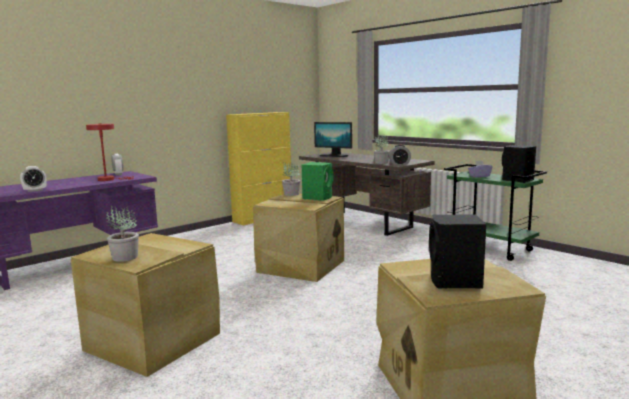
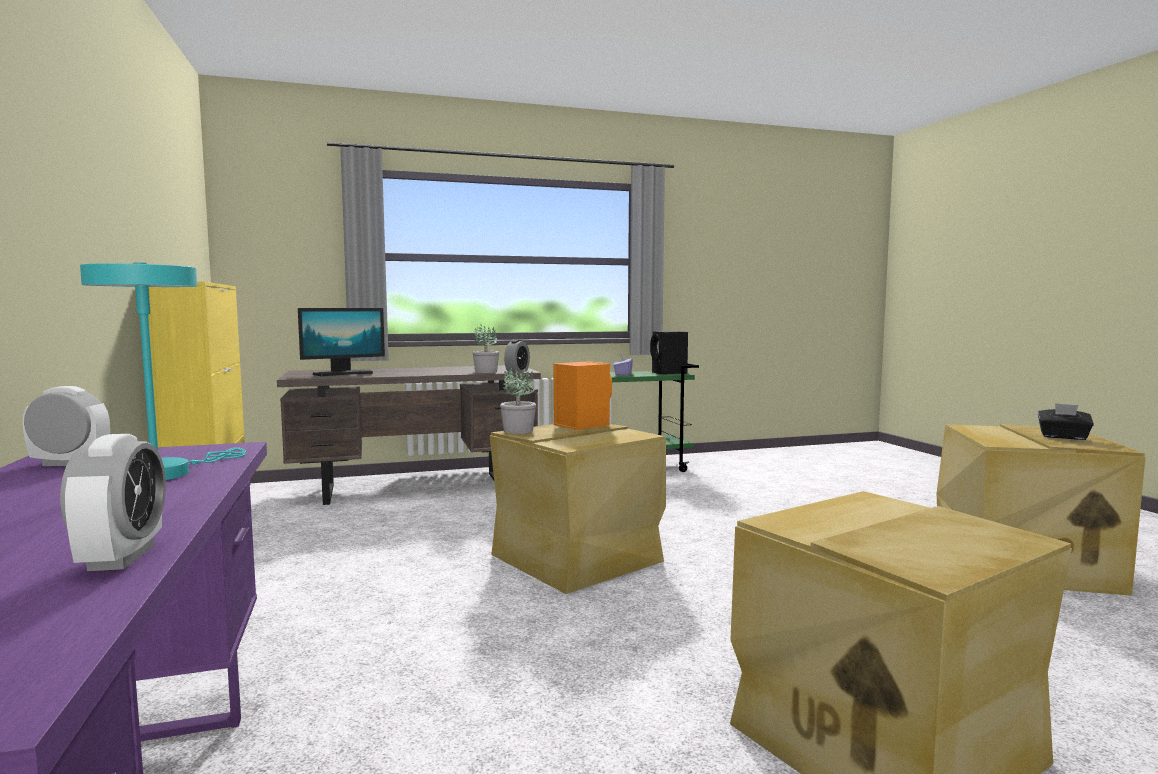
camera: 65 degrees left, 5 degrees down
red table lamp [86,123,134,181] -> turquoise table lamp [80,262,246,480]
potted plant [106,206,139,262] -> none
green speaker [302,162,334,201] -> orange speaker [553,361,612,430]
black speaker [429,214,486,289] -> black tissue box [1038,403,1094,440]

